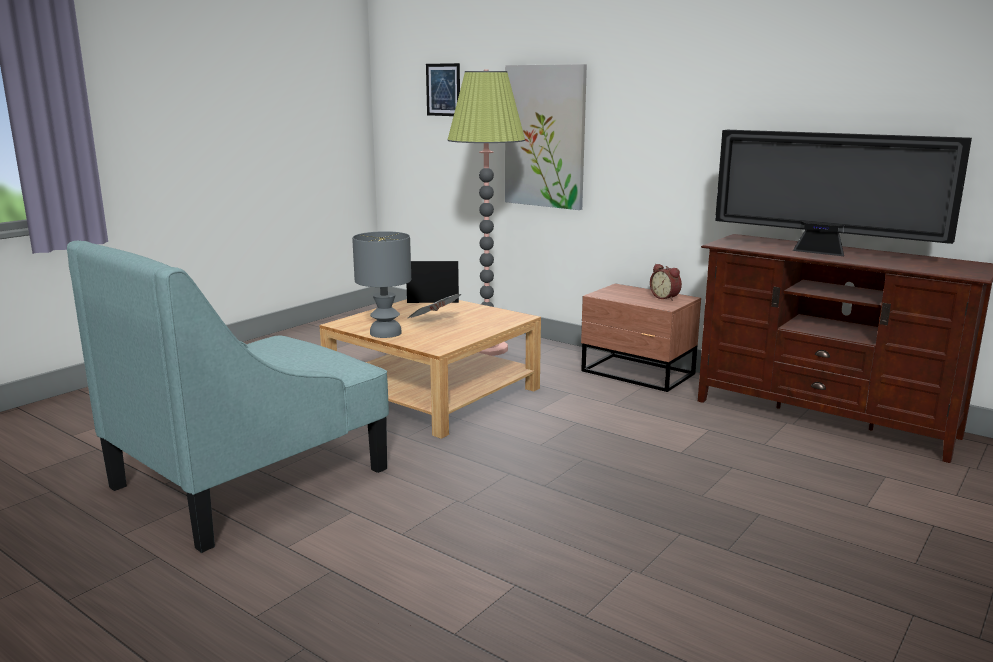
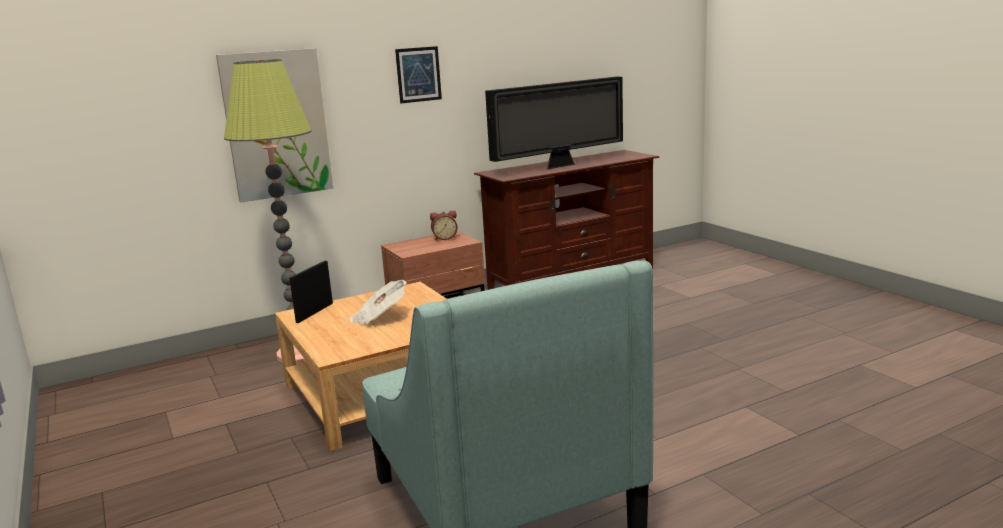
camera: 65 degrees left, 0 degrees up
grey table lamp [352,231,411,338] -> none
picture [426,63,460,116] -> picture moved to [395,46,442,103]

